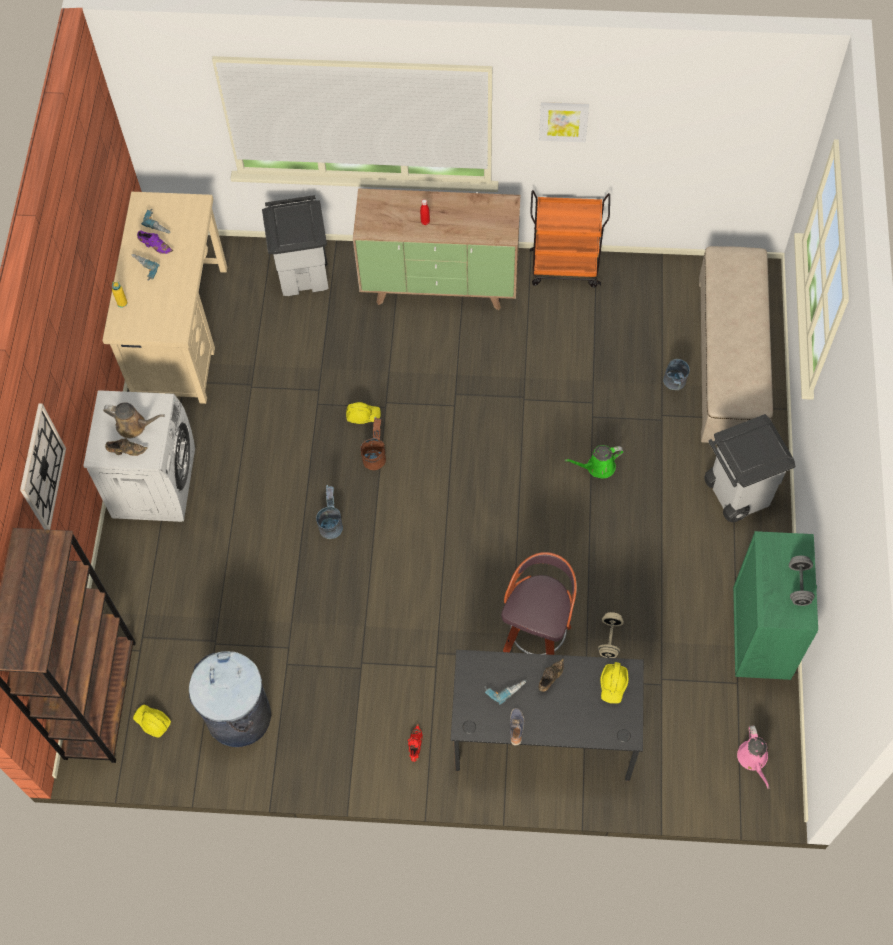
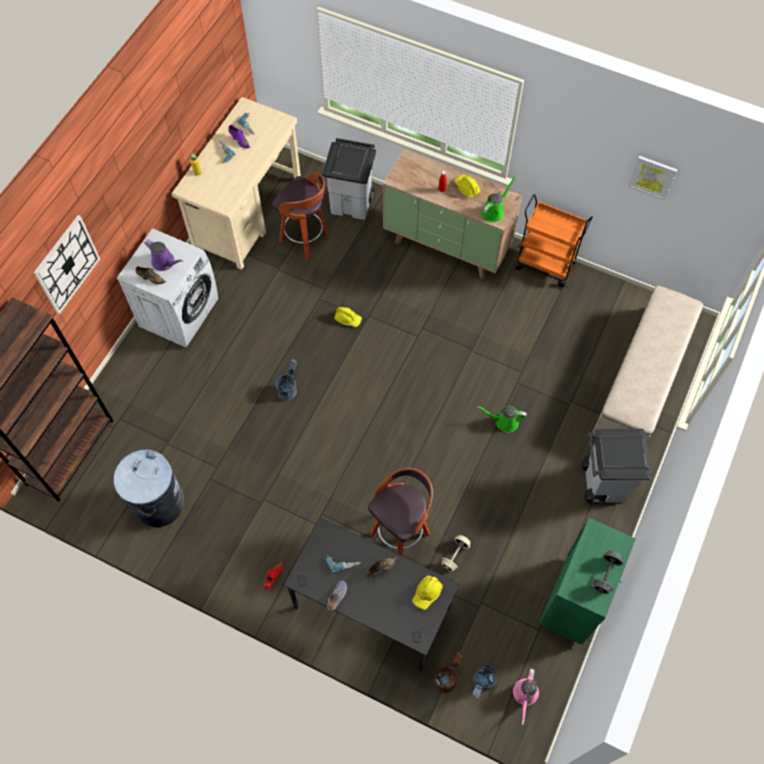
camera: 20 degrees right, 0 degrees up
brown watering can [103,402,165,438] -> purple watering can [144,239,183,271]
yellow hard hat [133,705,171,738] -> yellow hard hat moved to [455,175,481,198]
brown bucket [360,417,386,470] -> brown bucket moved to [434,652,464,693]
picture [539,102,589,142] -> picture moved to [628,156,677,200]
grey bucket [663,359,690,390] -> grey bucket moved to [472,665,497,698]
none -> stool [272,172,330,260]
none -> green watering can [481,175,517,223]

